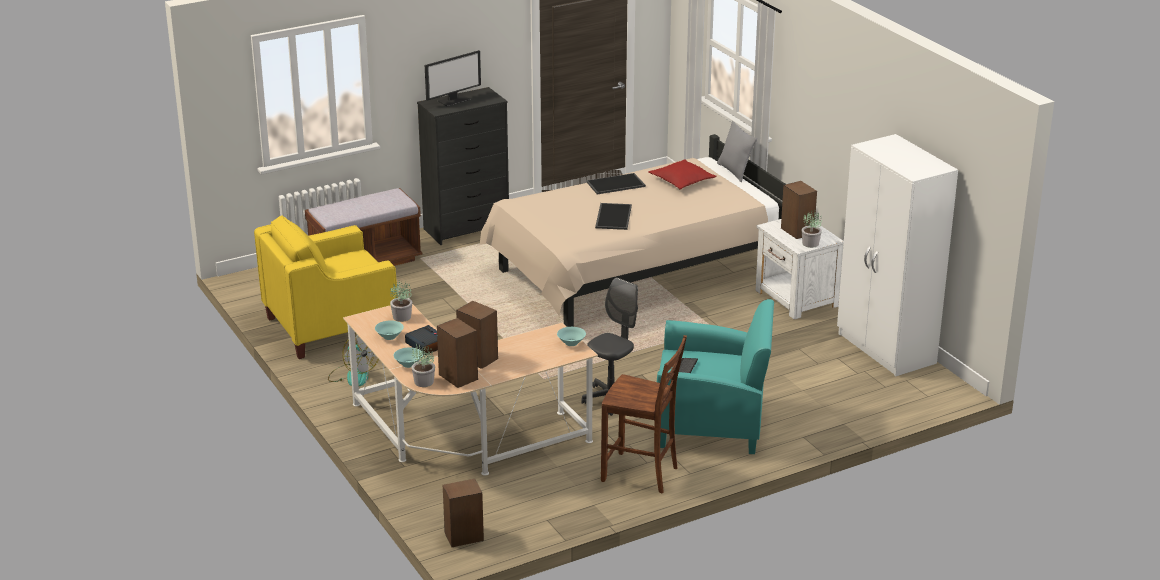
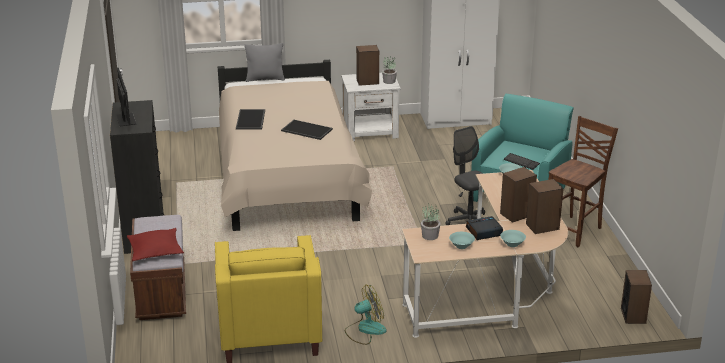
camera: 70 degrees left, 0 degrees up
potted plant [411,343,435,387] -> none
red pillow [648,159,716,190] -> red pillow moved to [127,228,184,261]

